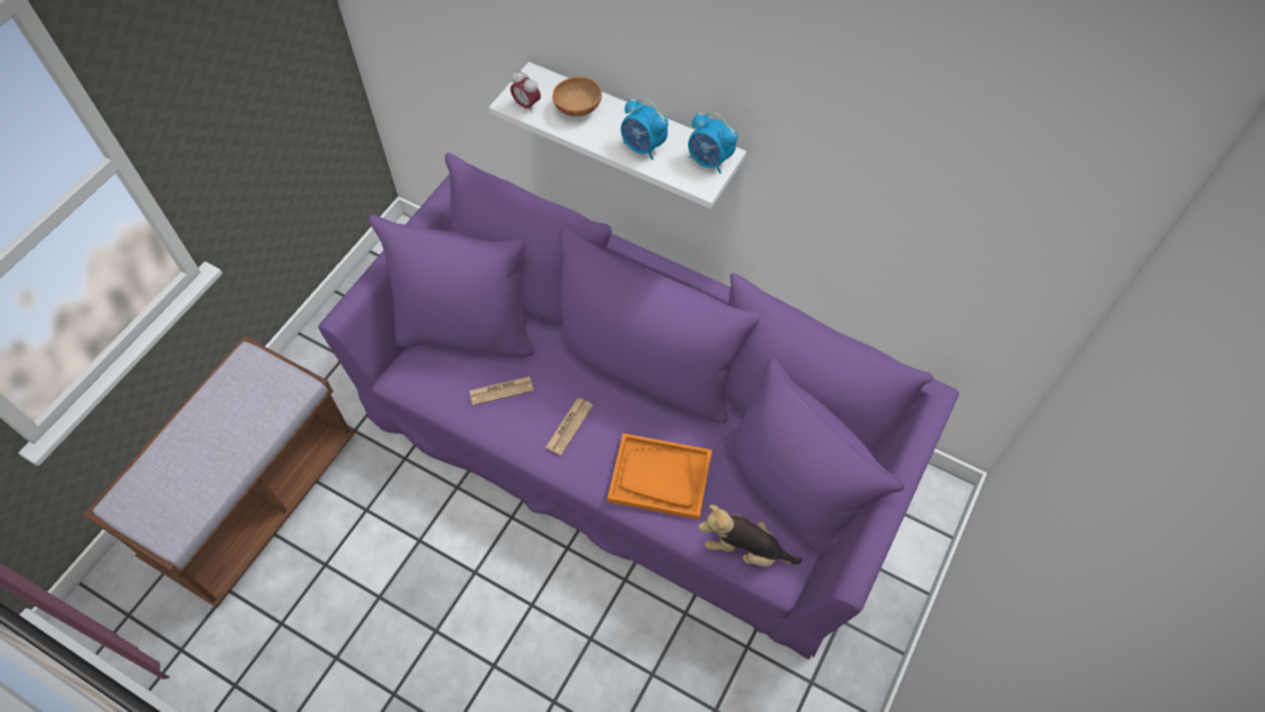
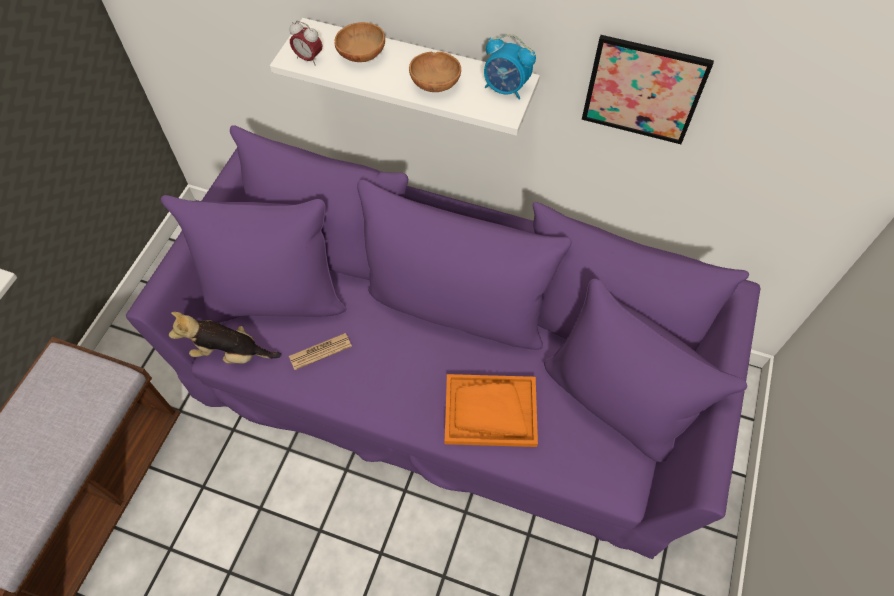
camera: 10 degrees left, 0 degrees up
newspaper [545,398,593,455] -> none
alarm clock [621,98,668,160] -> brown bowl [409,52,461,92]
plush toy [698,505,802,567] -> plush toy moved to [169,312,282,364]
none -> picture [582,35,714,144]

